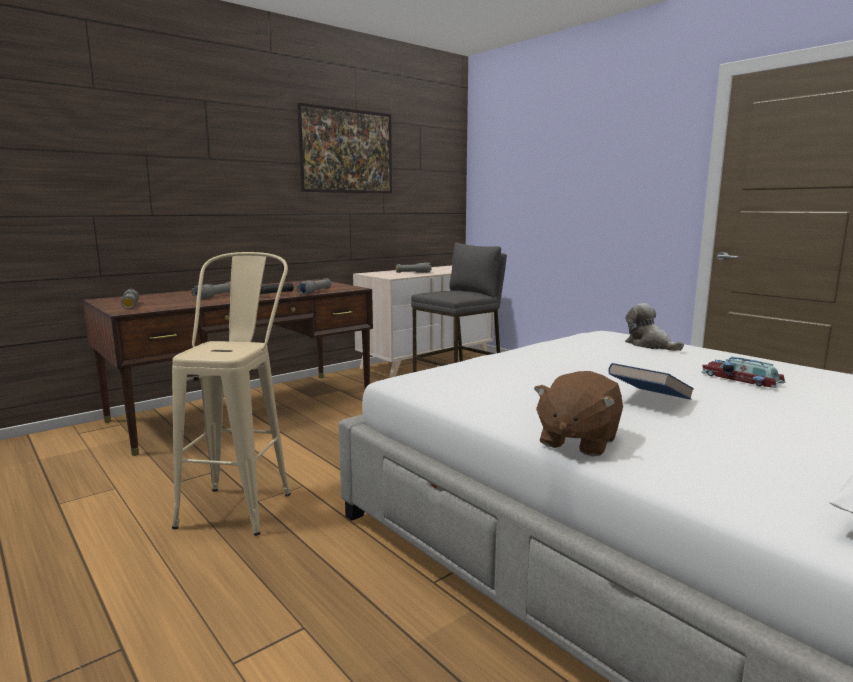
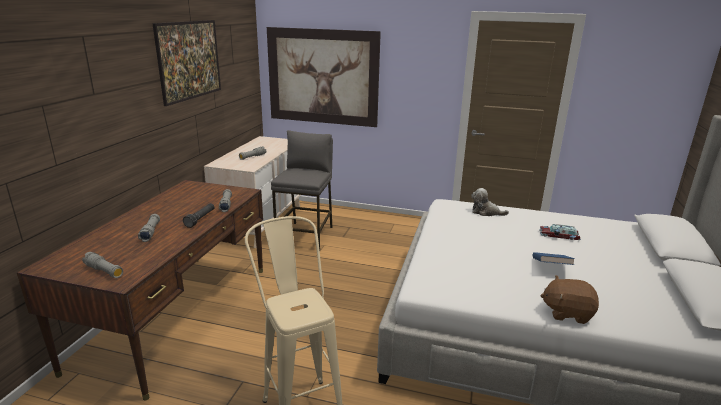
camera: 35 degrees left, 10 degrees up
brown plush toy [534,371,623,456] -> brown plush toy turned 105 degrees clockwise [540,275,599,324]
none -> picture [267,27,381,127]

